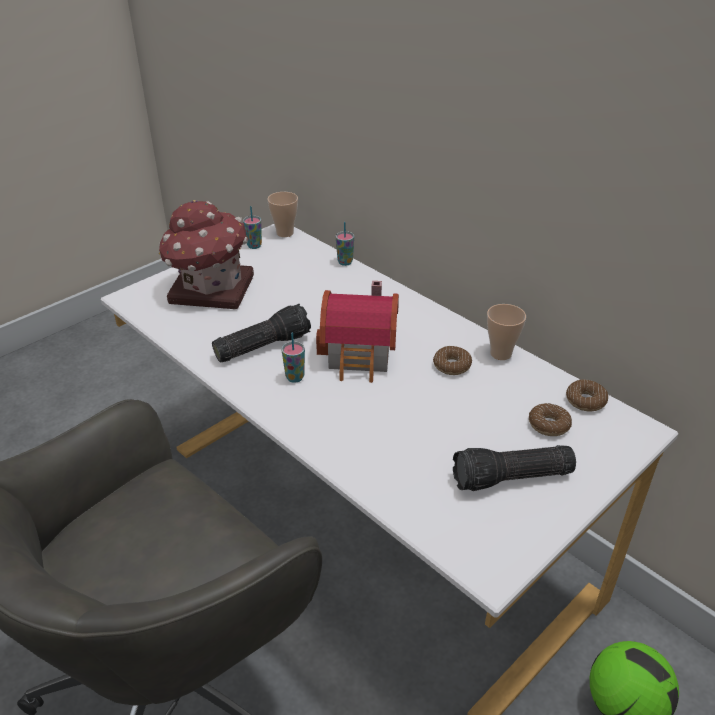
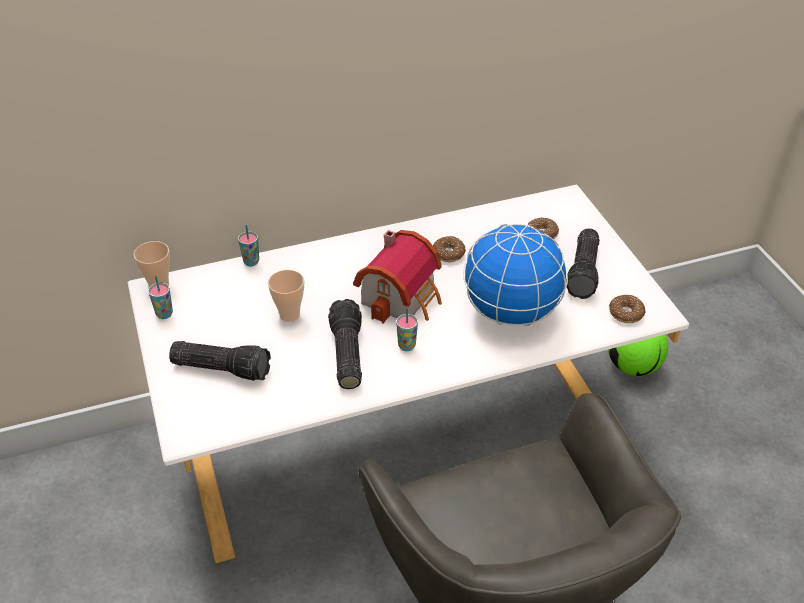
camera: 65 degrees left, 5 degrees up
toy house [159,200,254,309] -> flashlight [169,341,271,381]
cup [487,304,526,360] -> cup moved to [268,270,304,322]
donut [566,379,608,411] -> donut moved to [609,295,646,323]
none -> globe [463,224,568,326]

